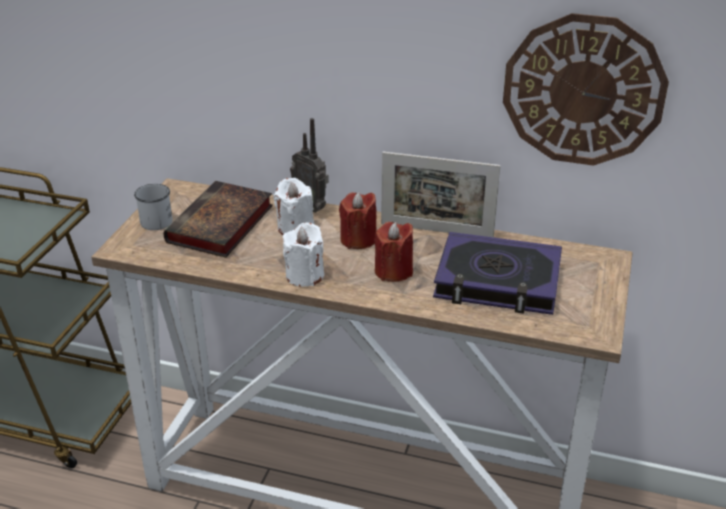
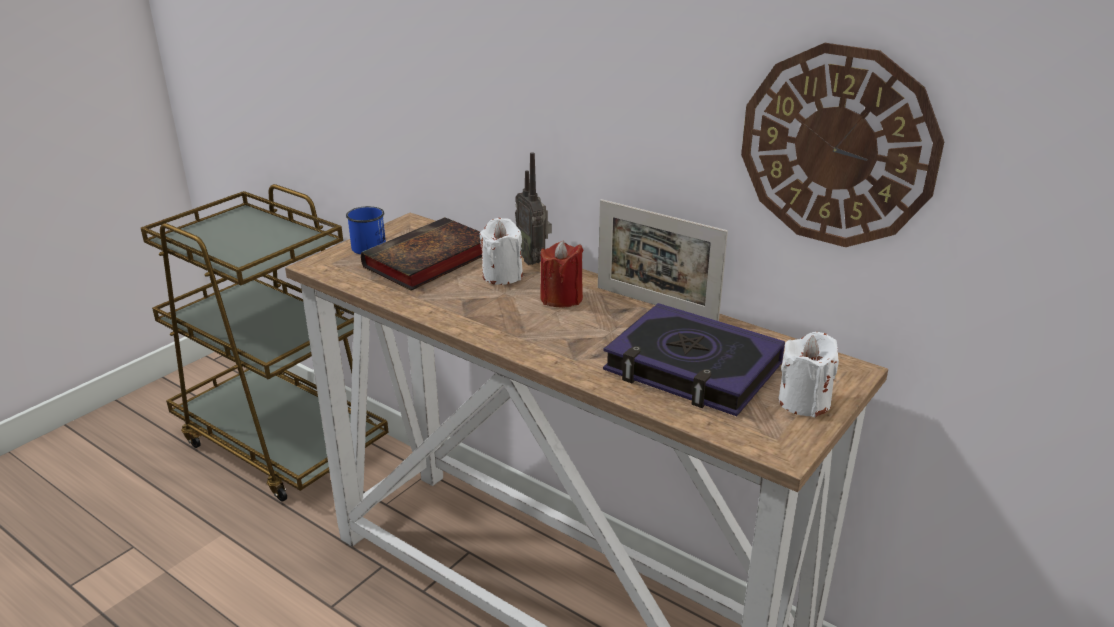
camera: 20 degrees right, 5 degrees down
white mug [134,184,172,230] -> blue mug [346,206,386,254]
white candle [283,223,324,287] -> white candle moved to [779,332,839,417]
red candle [374,222,413,282] -> none

